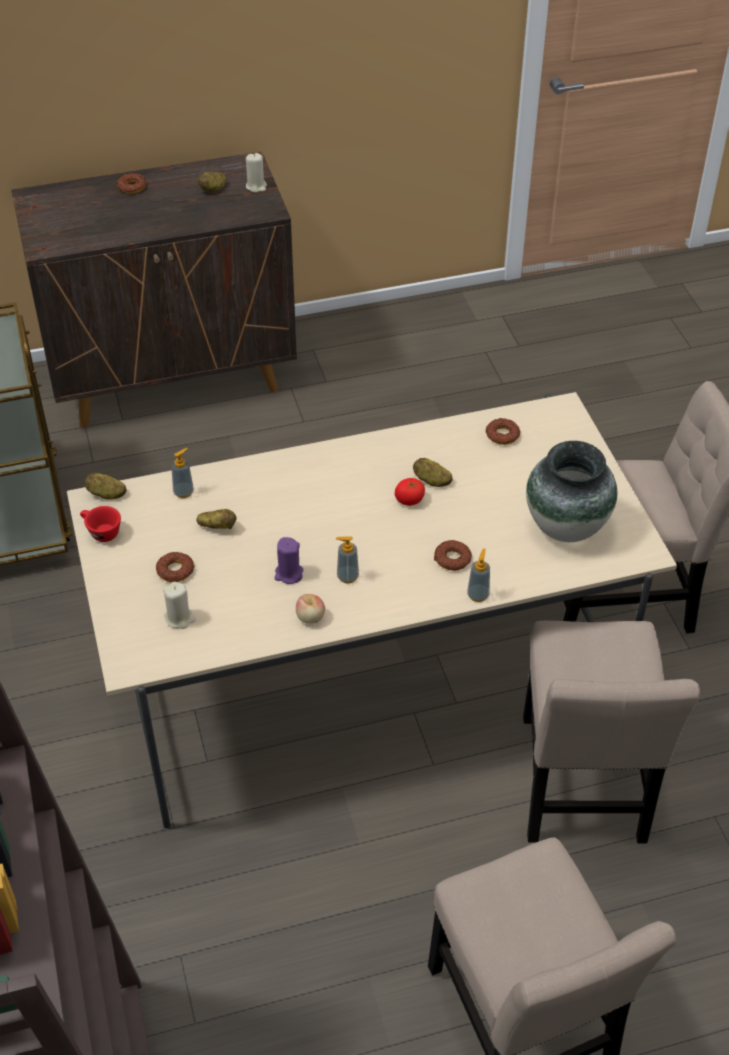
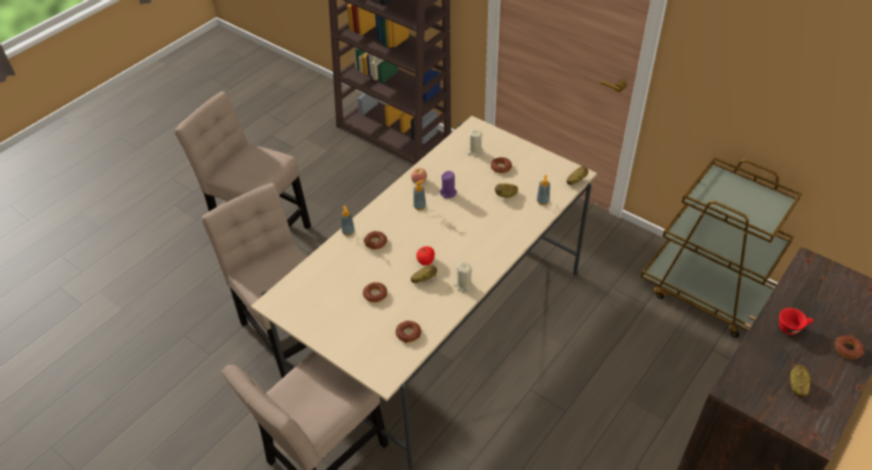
camera: 145 degrees right, 0 degrees up
red cup [80,506,121,542] -> red cup moved to [779,308,813,335]
beige candle [246,153,267,193] -> beige candle moved to [454,262,474,292]
vase [526,441,617,542] -> none
none -> donut [363,282,387,303]

